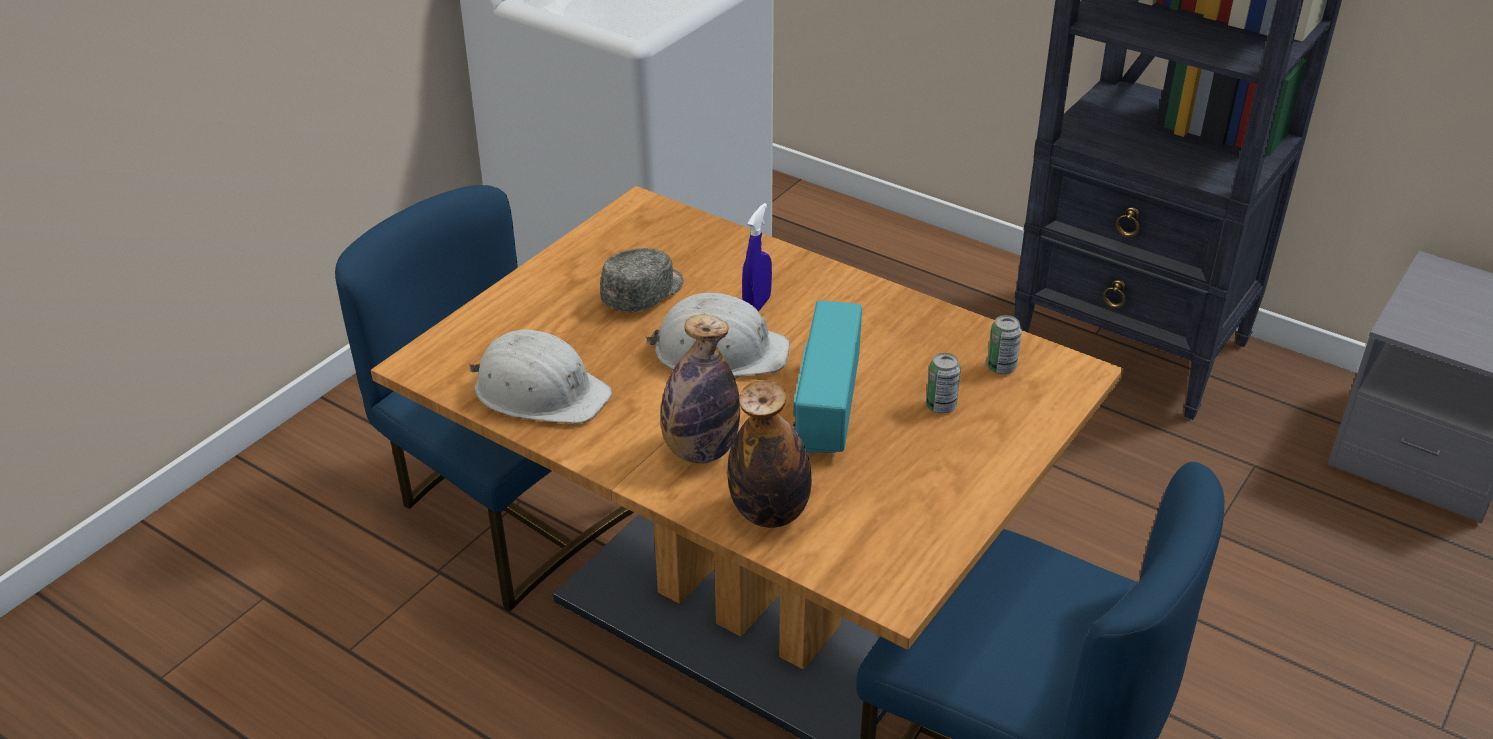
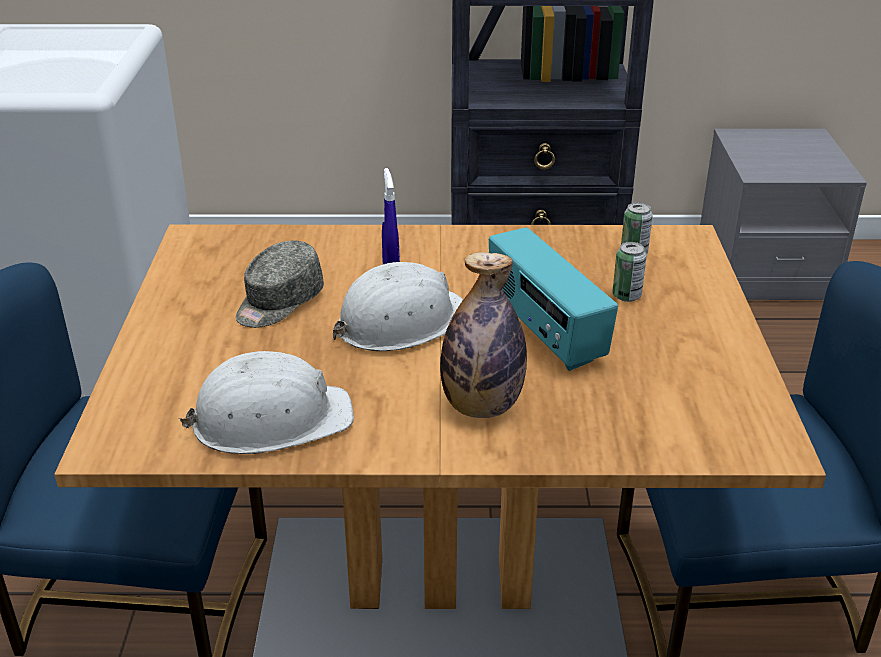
camera: 35 degrees left, 5 degrees down
grey cap [600,248,684,312] -> grey cap turned 150 degrees counterclockwise [236,240,324,328]
bottle [727,380,812,528] -> none

